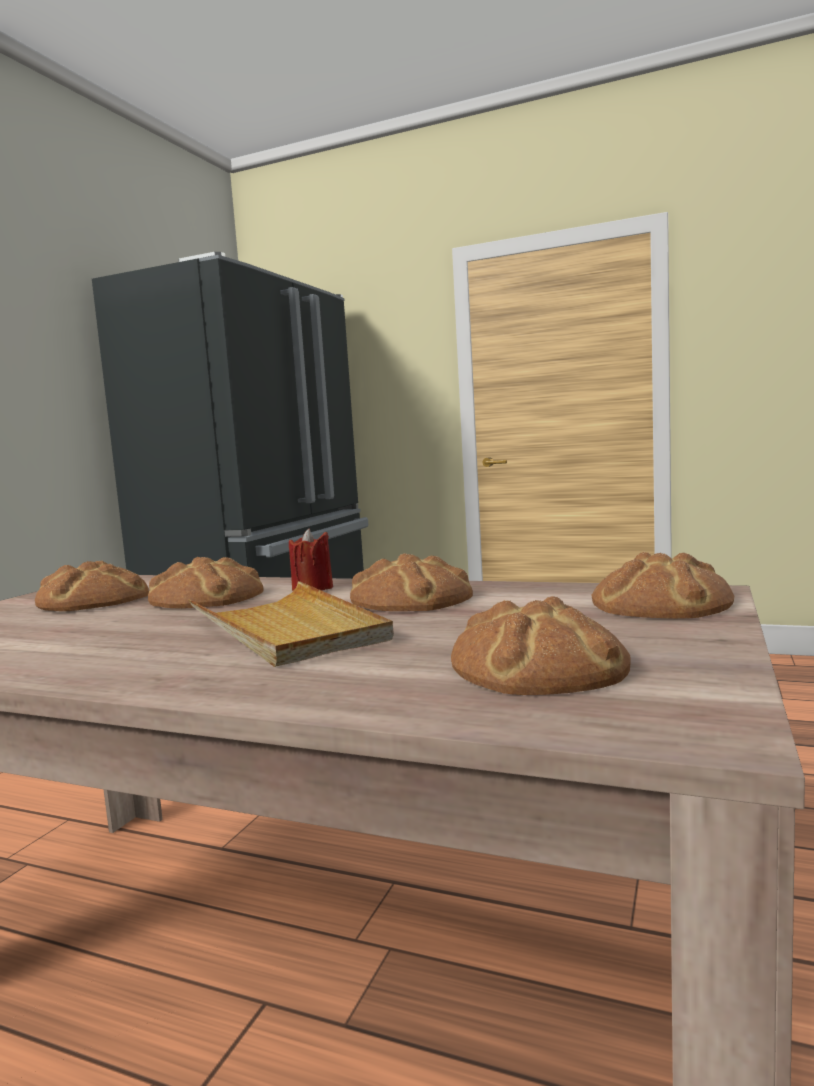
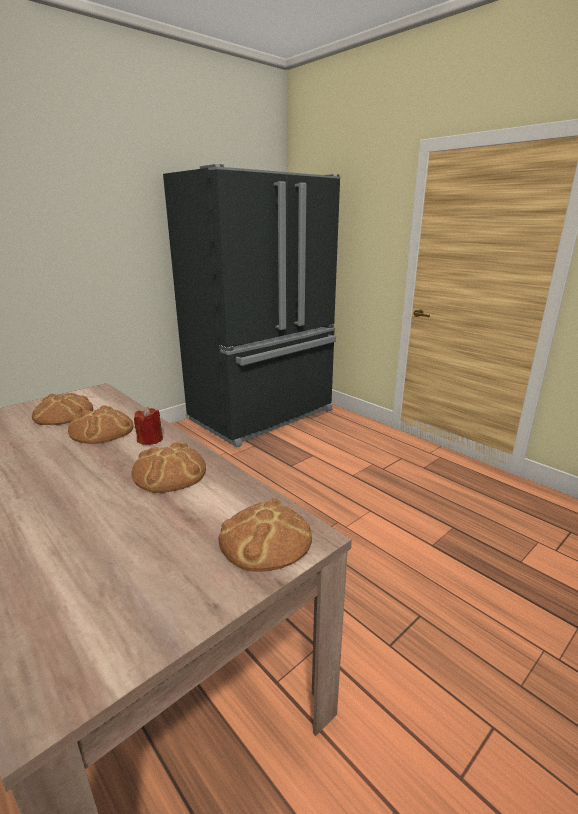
camera: 25 degrees right, 15 degrees up
beige tray [188,581,394,667] -> none
bread [451,596,631,695] -> none

